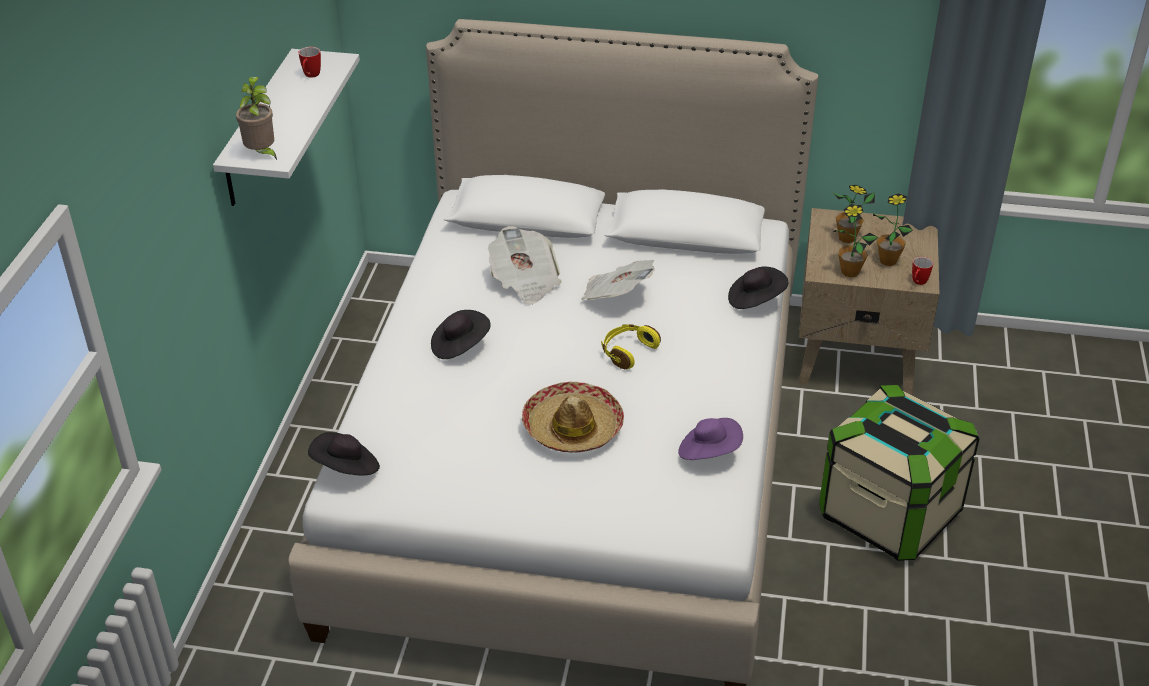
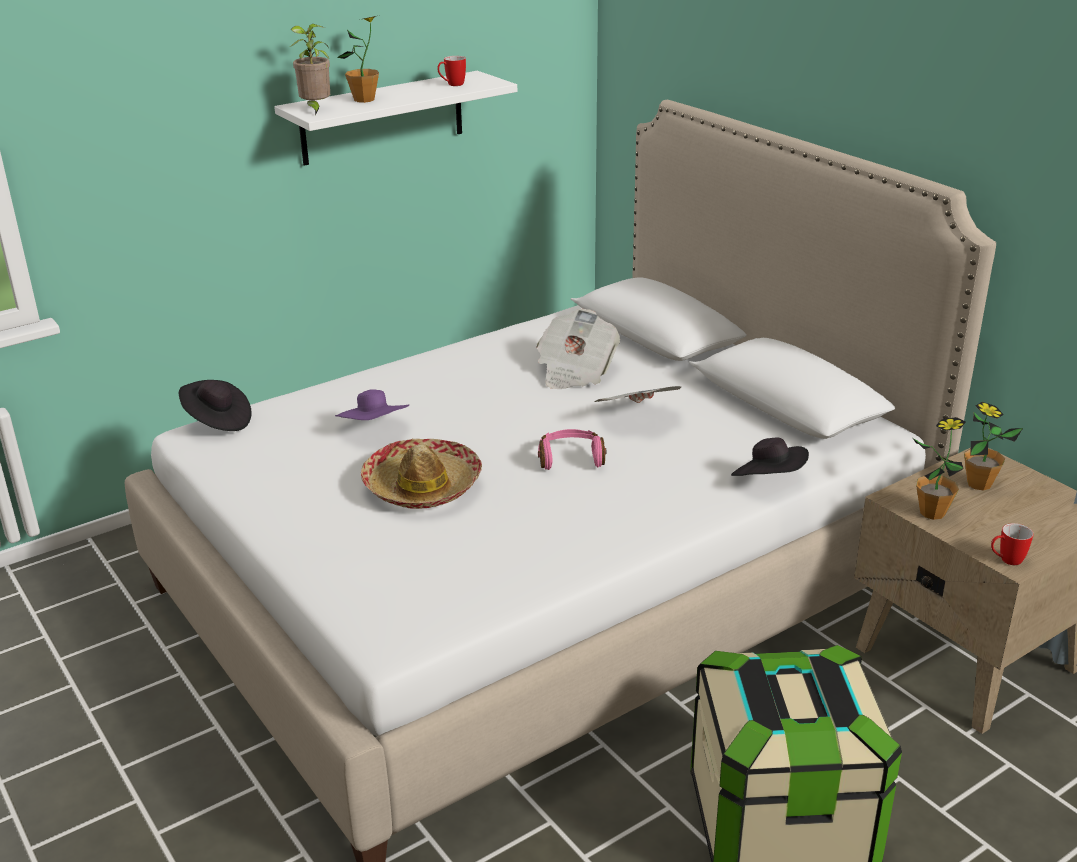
camera: 45 degrees right, 10 degrees down
black hat [431,310,491,359] -> none
yellow headphones [601,324,661,369] -> pink headphones [538,429,607,470]
purple hat [678,418,743,460] -> purple hat moved to [335,389,409,420]
potted plant [873,193,913,266] -> potted plant moved to [337,16,379,103]

